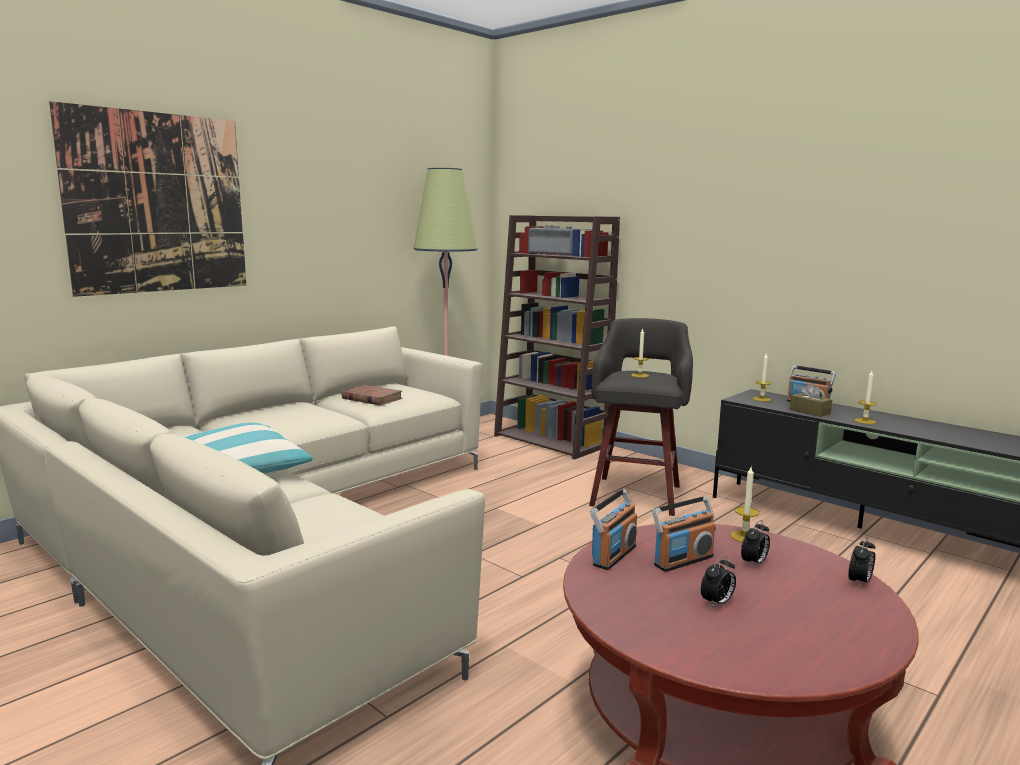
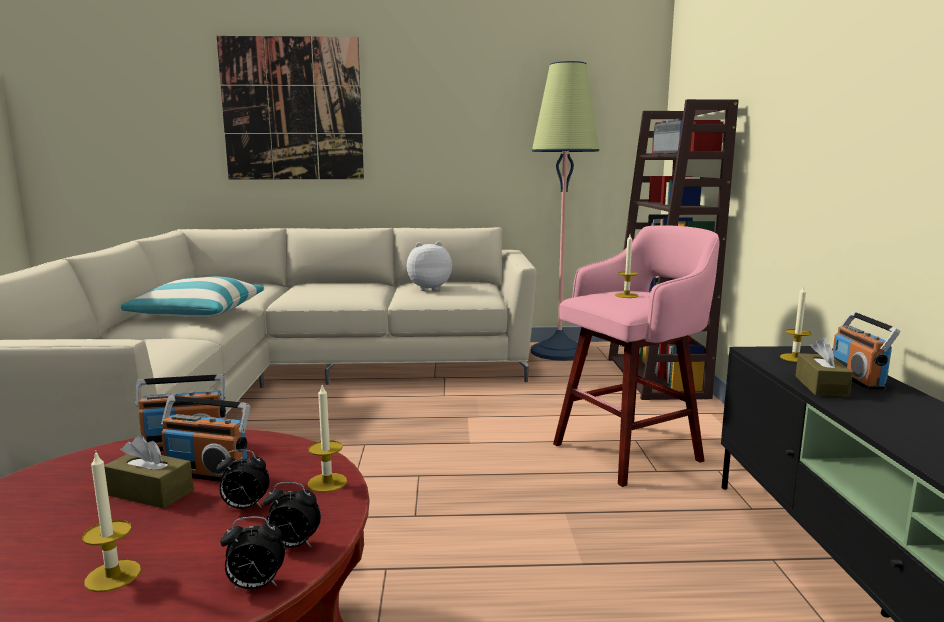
camera: 45 degrees right, 0 degrees up
brown book [342,385,403,406] -> plush toy [407,242,452,291]
grey stool [589,318,693,516] -> pink stool [553,225,720,487]
alarm clock [701,556,736,608] -> alarm clock moved to [263,482,321,548]
candle [855,371,877,424] -> candle moved to [82,450,141,592]
none -> brown tissue box [104,435,194,509]

